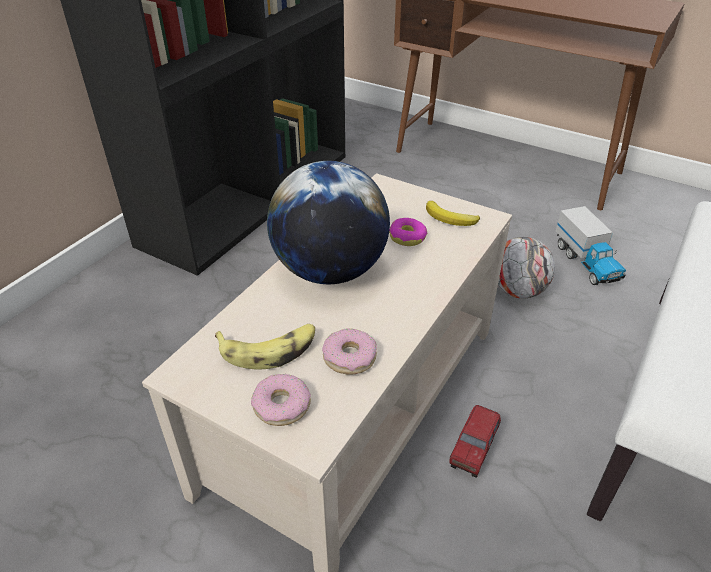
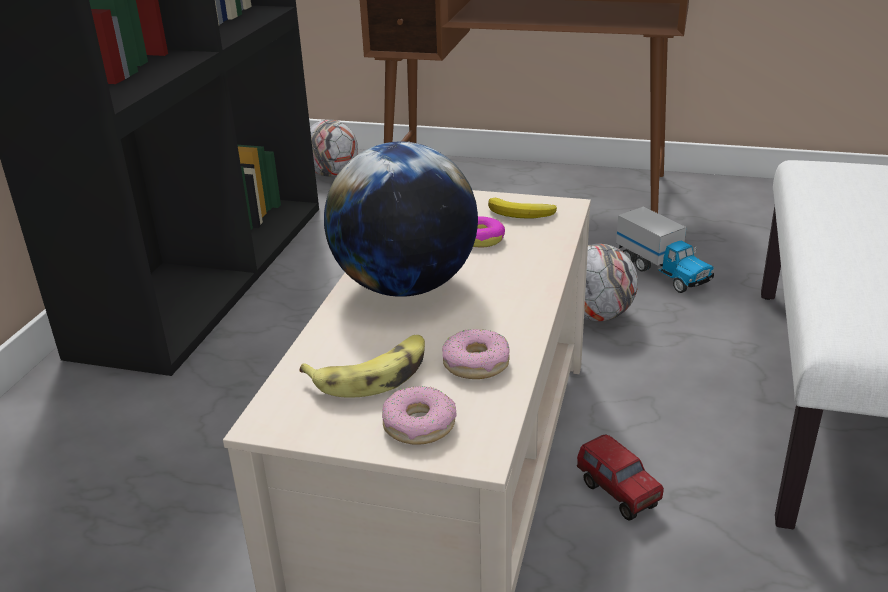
camera: 15 degrees left, 10 degrees down
toy truck [449,405,501,478] -> toy truck turned 45 degrees counterclockwise [577,434,664,521]
none -> football [310,119,358,177]

